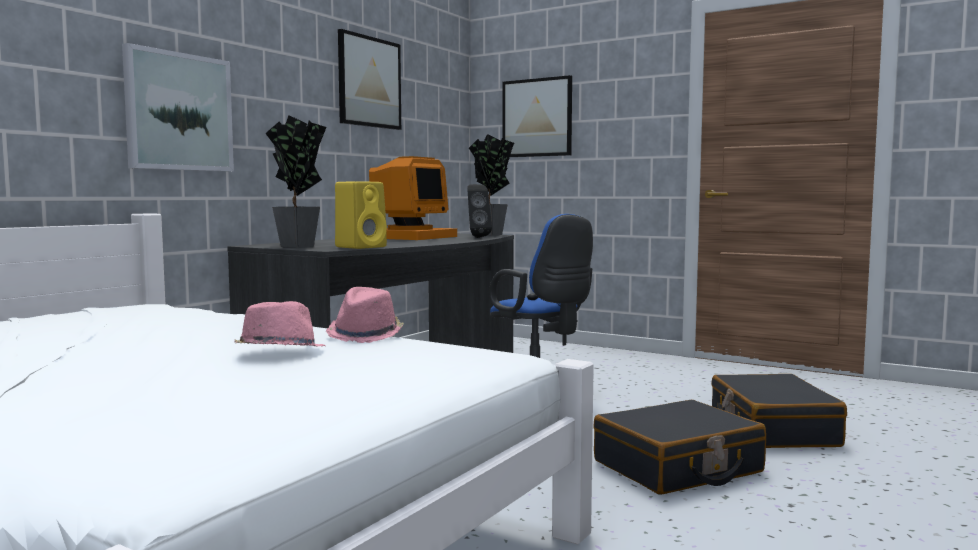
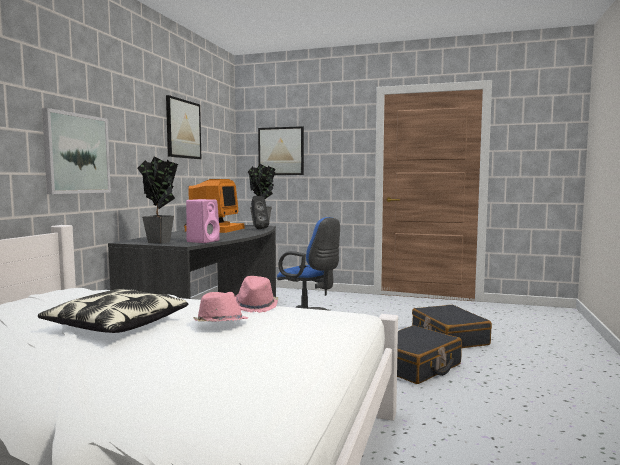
camera: 15 degrees left, 0 degrees up
yellow speaker [335,181,387,249] -> pink speaker [186,199,220,243]
none -> pillow [38,289,188,333]

